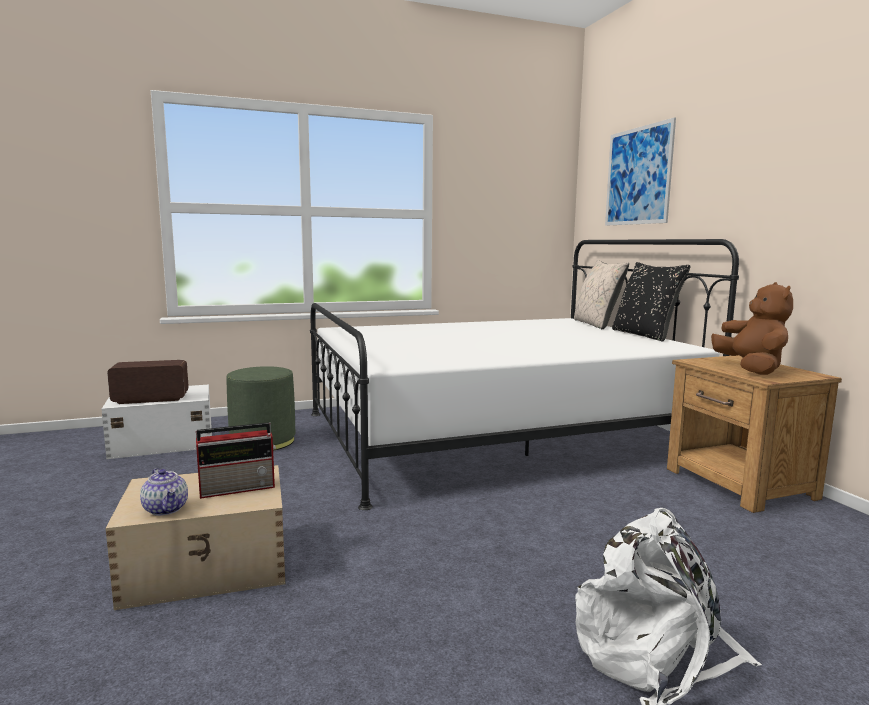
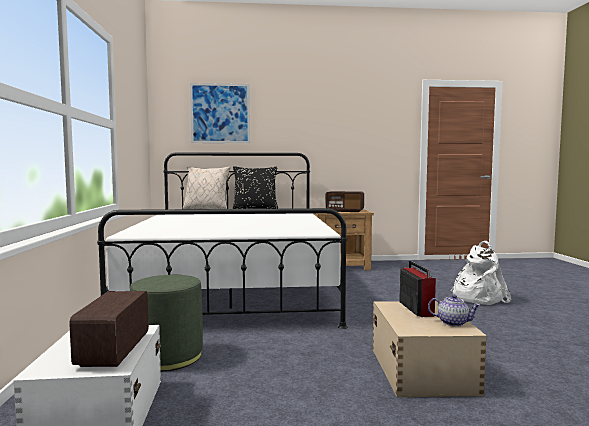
camera: 75 degrees left, 5 degrees down
teapot [140,468,188,516] -> teapot turned 45 degrees clockwise [428,295,481,327]
brown plush toy [711,282,793,375] -> radio [326,191,364,212]

